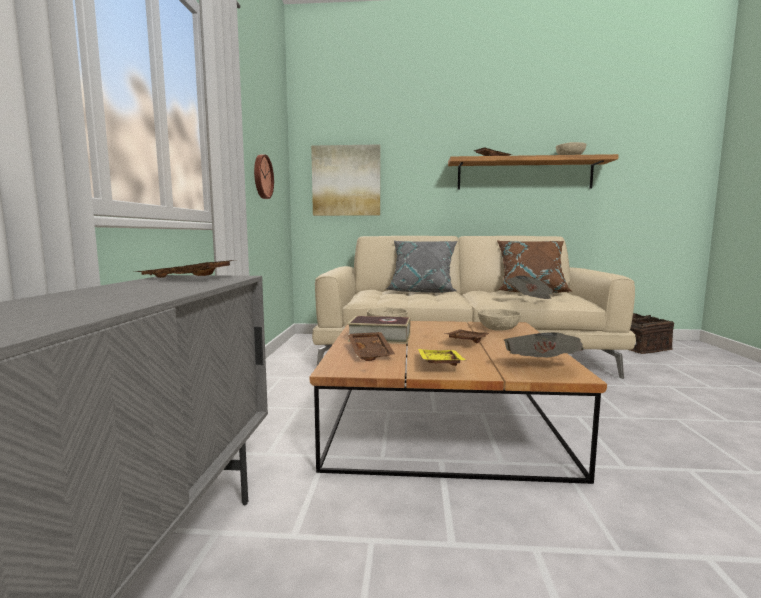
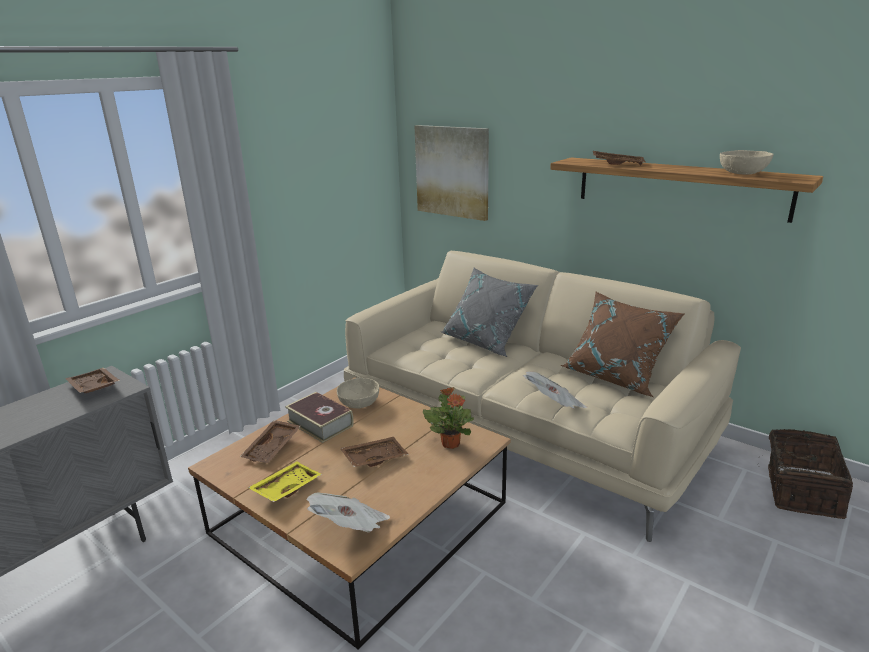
camera: 35 degrees right, 15 degrees up
wall clock [254,154,274,199] -> none
beige bowl [478,309,521,331] -> potted plant [423,387,474,449]

